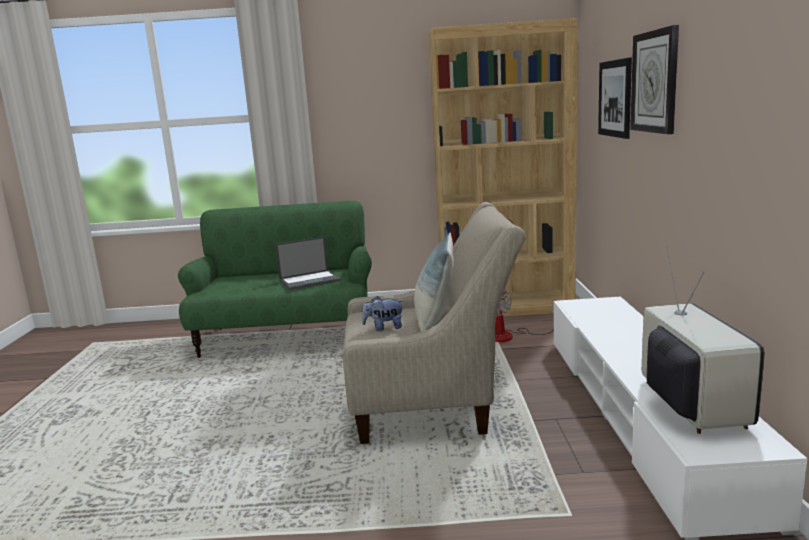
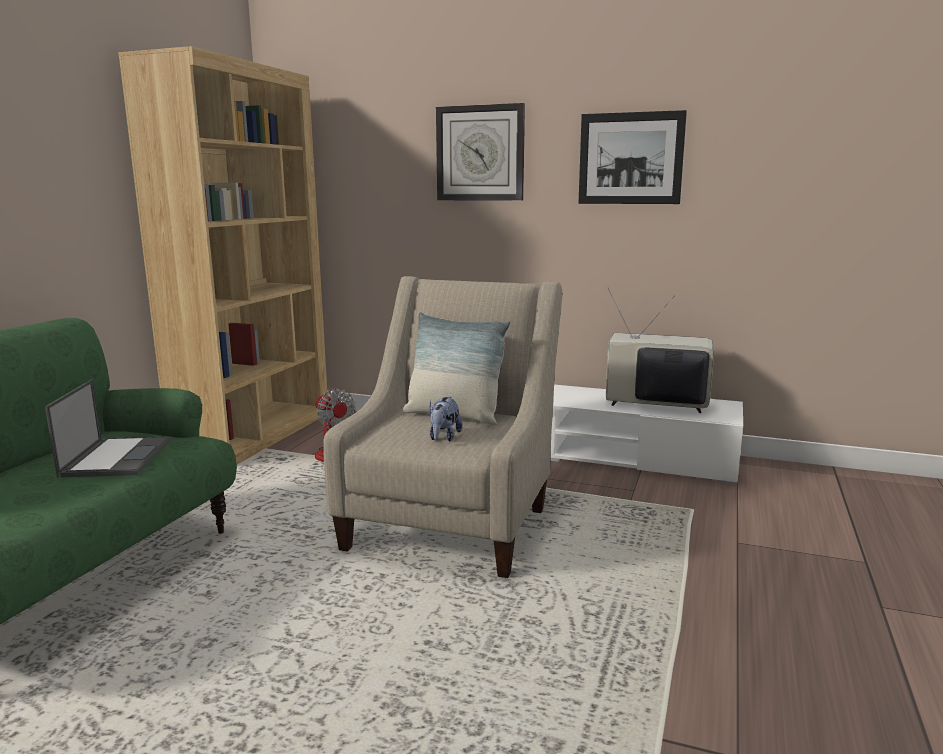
camera: 70 degrees left, 0 degrees up
picture [598,57,632,139] -> picture moved to [579,110,687,204]

